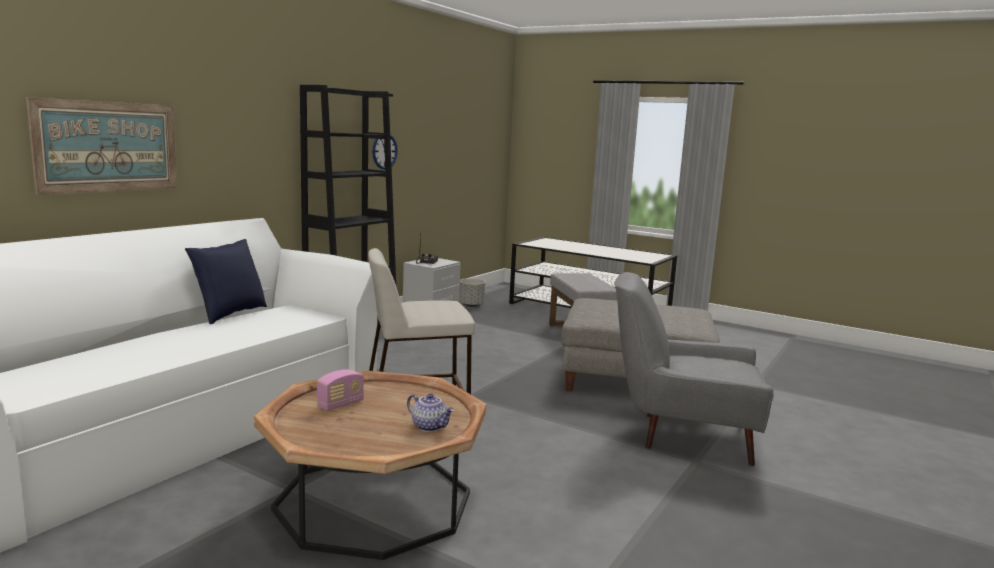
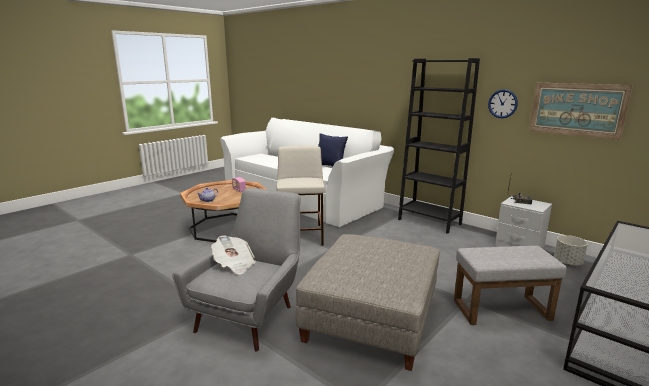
camera: 100 degrees right, 5 degrees up
picture [26,97,177,195] -> picture moved to [529,83,633,140]
none -> newspaper [211,235,256,275]

